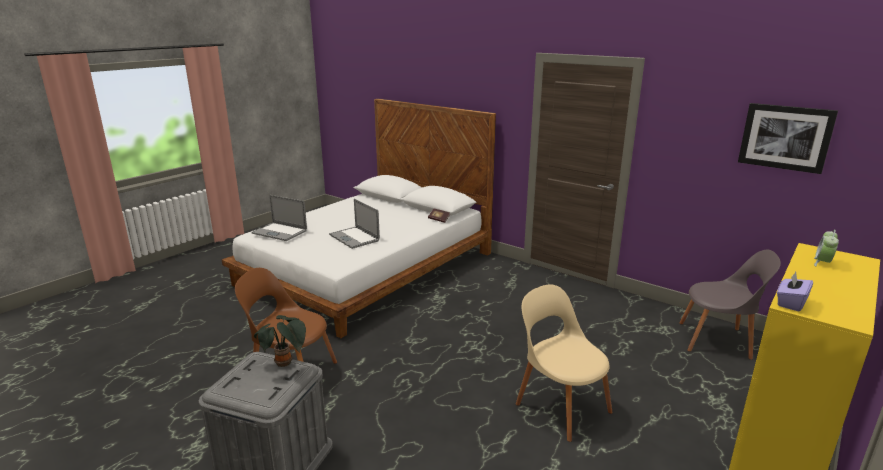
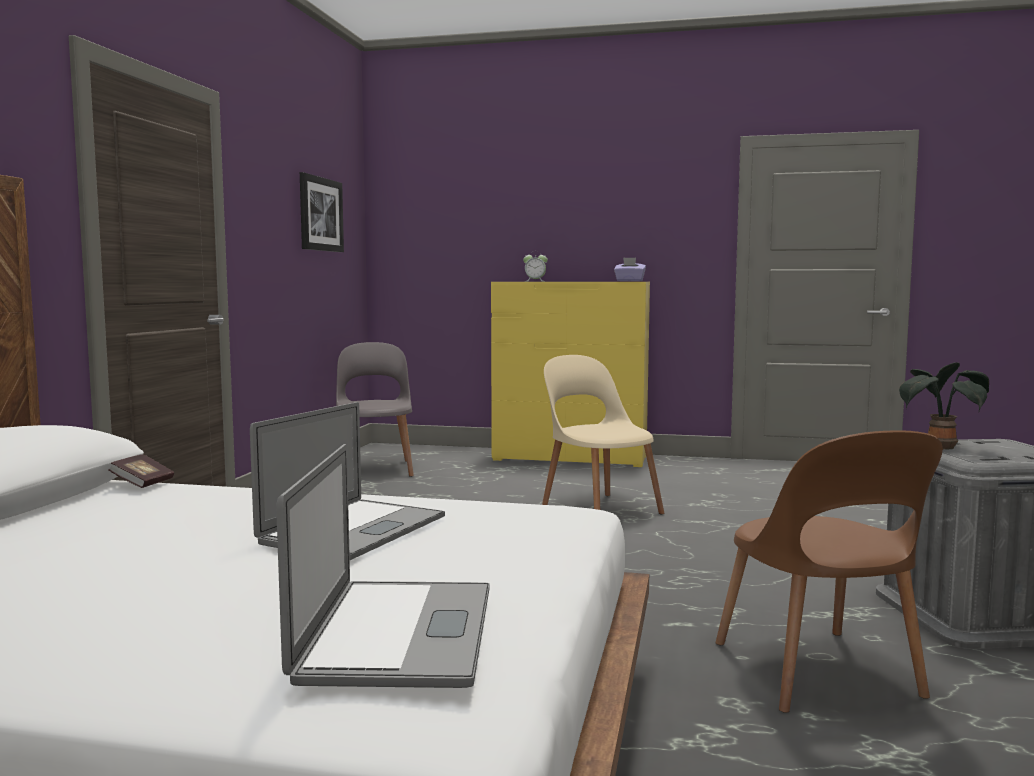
camera: 115 degrees left, 15 degrees down
beige chair [516,284,613,442] -> beige chair turned 120 degrees clockwise [542,355,665,515]

